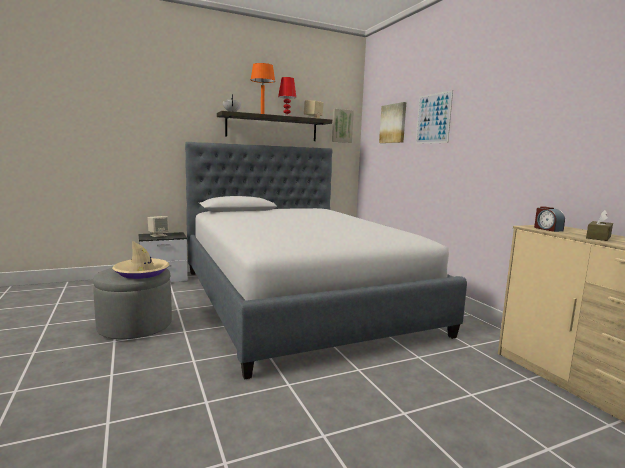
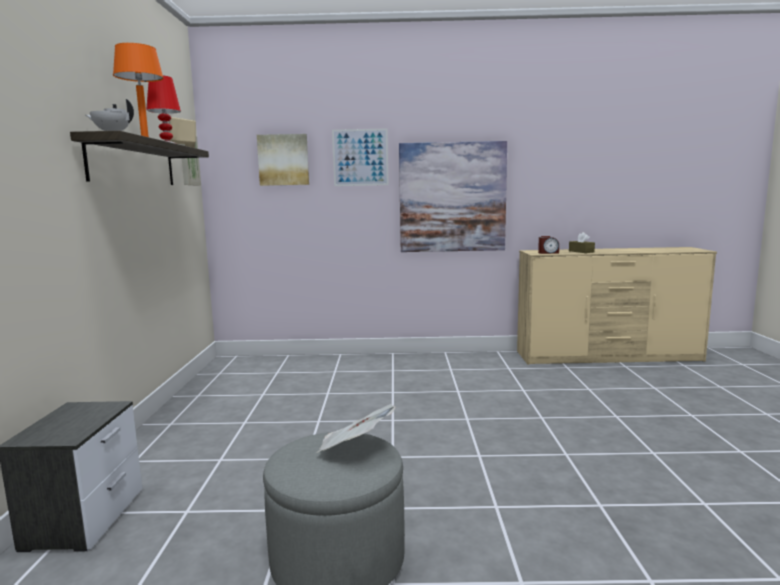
camera: 65 degrees left, 0 degrees up
beige hat [112,241,169,279] -> newspaper [316,403,395,453]
beige speaker [147,216,169,237] -> none
bed [185,142,467,380] -> none
none -> picture [399,141,507,252]

